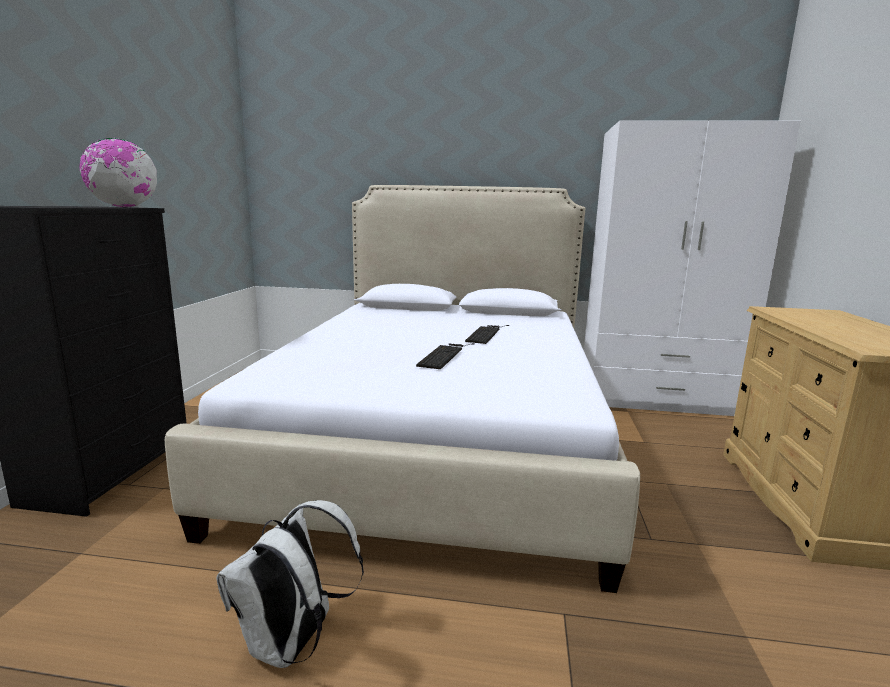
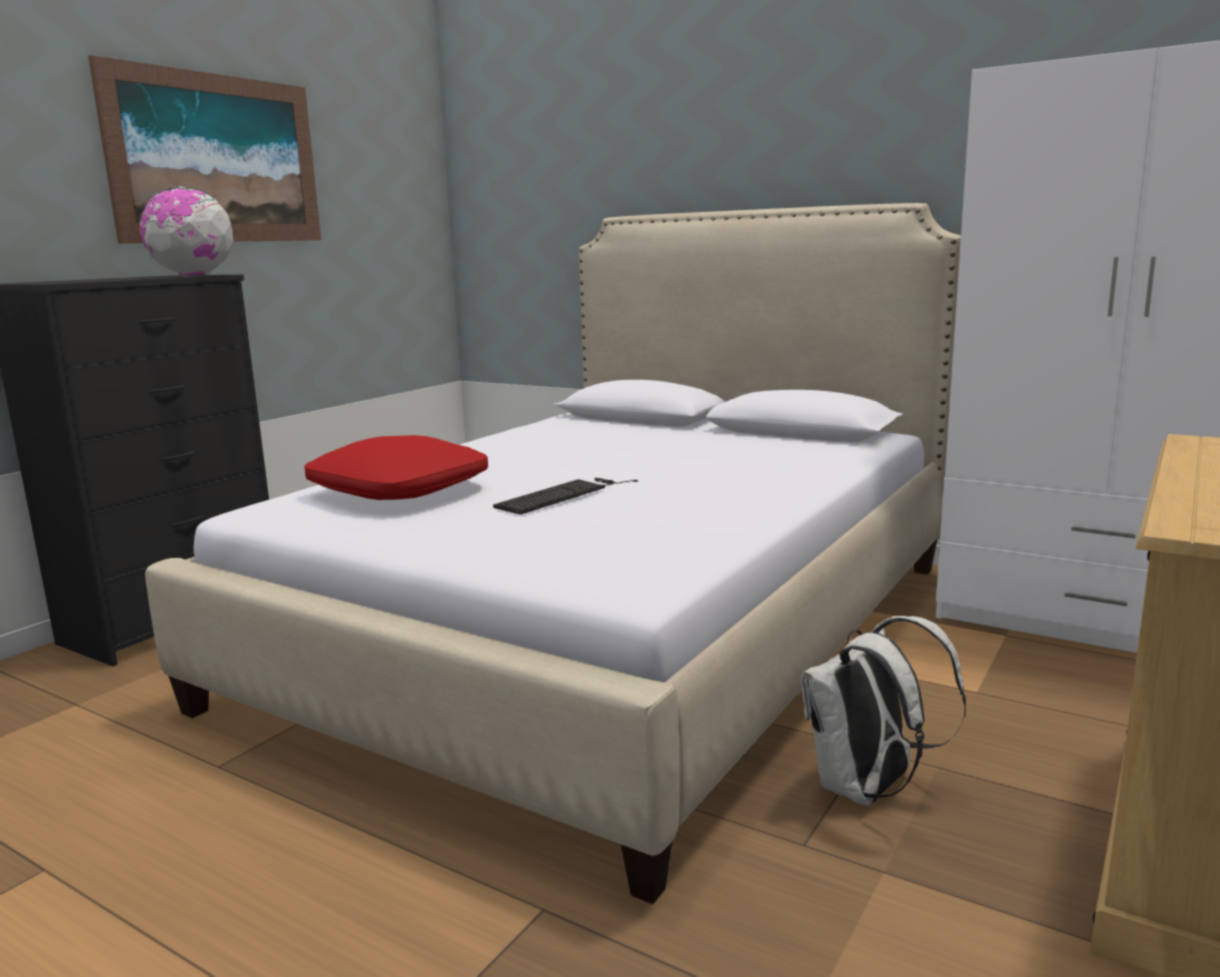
camera: 25 degrees right, 0 degrees up
white backpack [216,500,364,668] -> white backpack moved to [801,616,966,806]
keyboard [465,325,509,344] -> none
none -> picture [88,55,321,244]
none -> red pillow [305,435,488,500]

